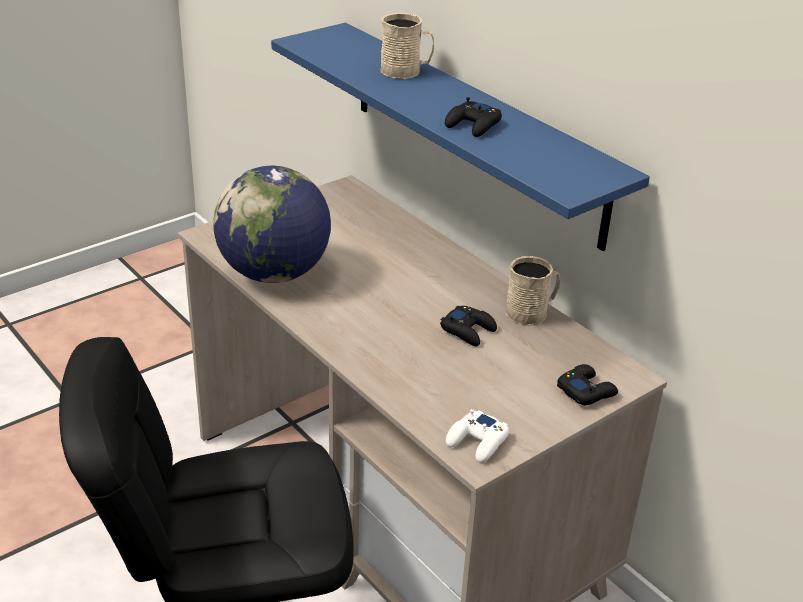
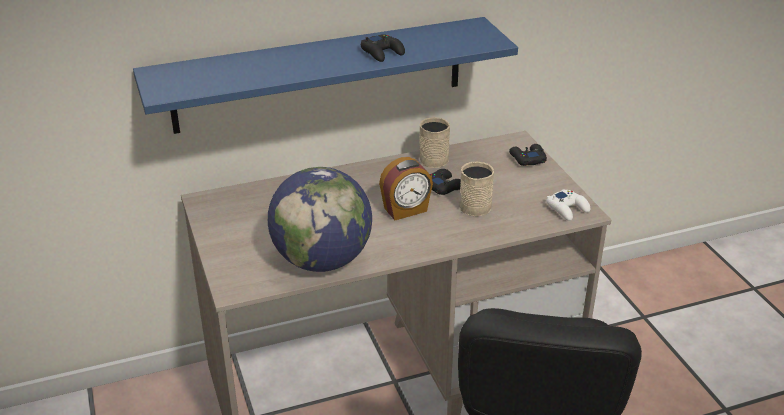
camera: 70 degrees left, 0 degrees up
beige mug [381,13,434,79] -> beige mug moved to [460,162,494,217]
none -> alarm clock [379,157,433,220]

